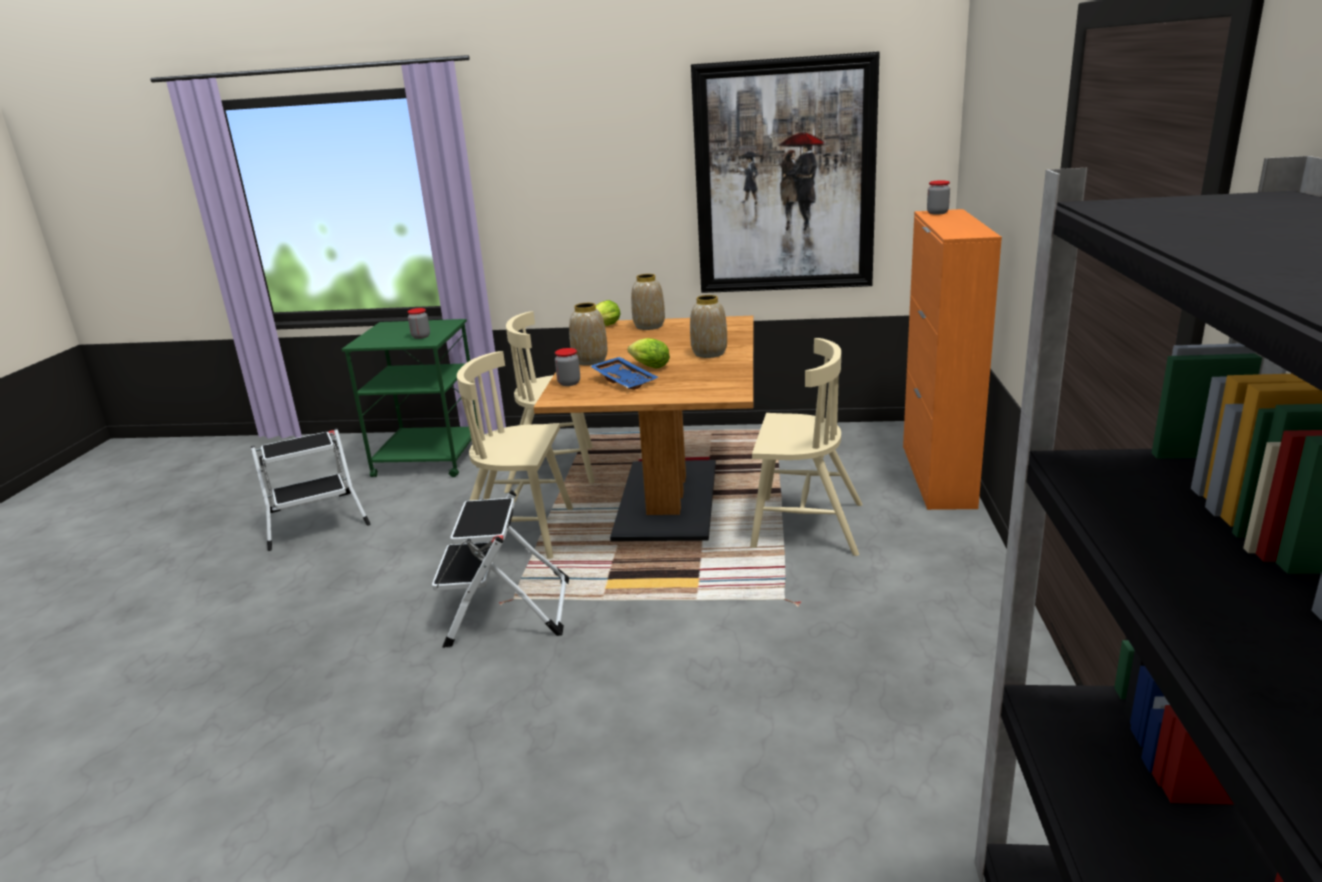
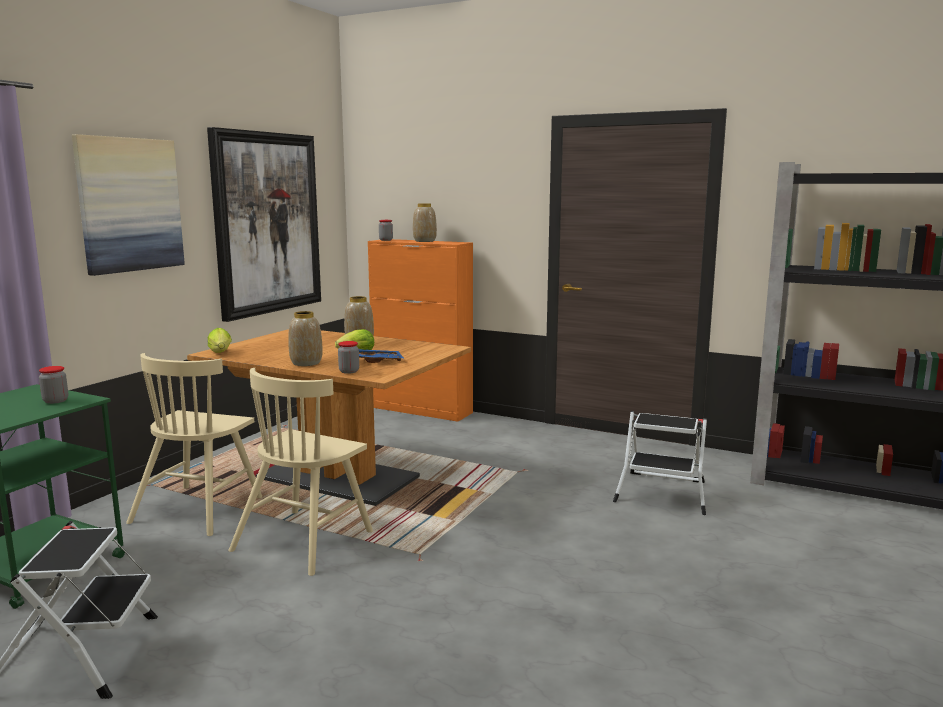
camera: 70 degrees left, 10 degrees down
step ladder [432,491,569,648] -> step ladder moved to [613,411,707,515]
vase [631,274,665,330] -> vase moved to [413,203,437,242]
beige chair [750,338,863,556] -> none
none -> picture [72,134,185,276]

